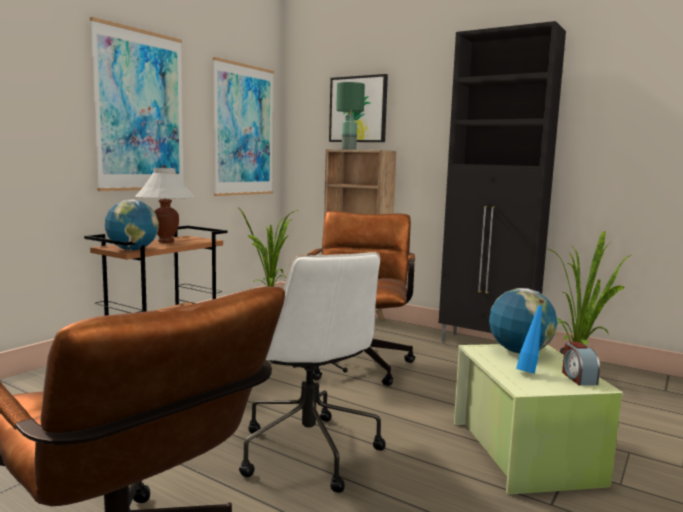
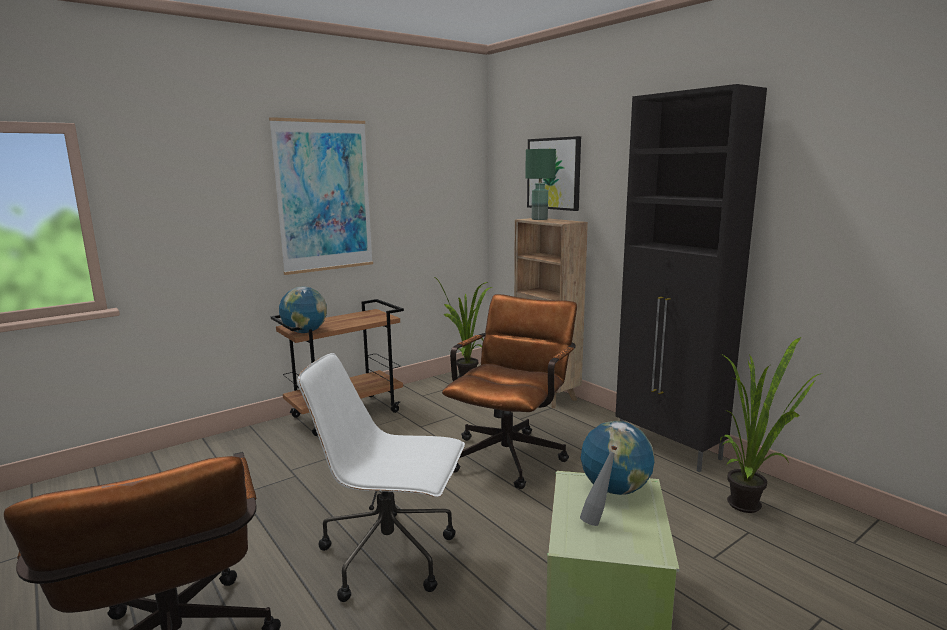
camera: 20 degrees right, 5 degrees up
white table lamp [135,165,194,243] -> none
picture [213,57,274,196] -> none
white office chair [239,252,386,493] -> white office chair turned 105 degrees clockwise [297,353,465,602]
blue bottle [516,299,544,374] -> grey bottle [580,445,617,526]
alarm clock [562,342,600,386] -> none

